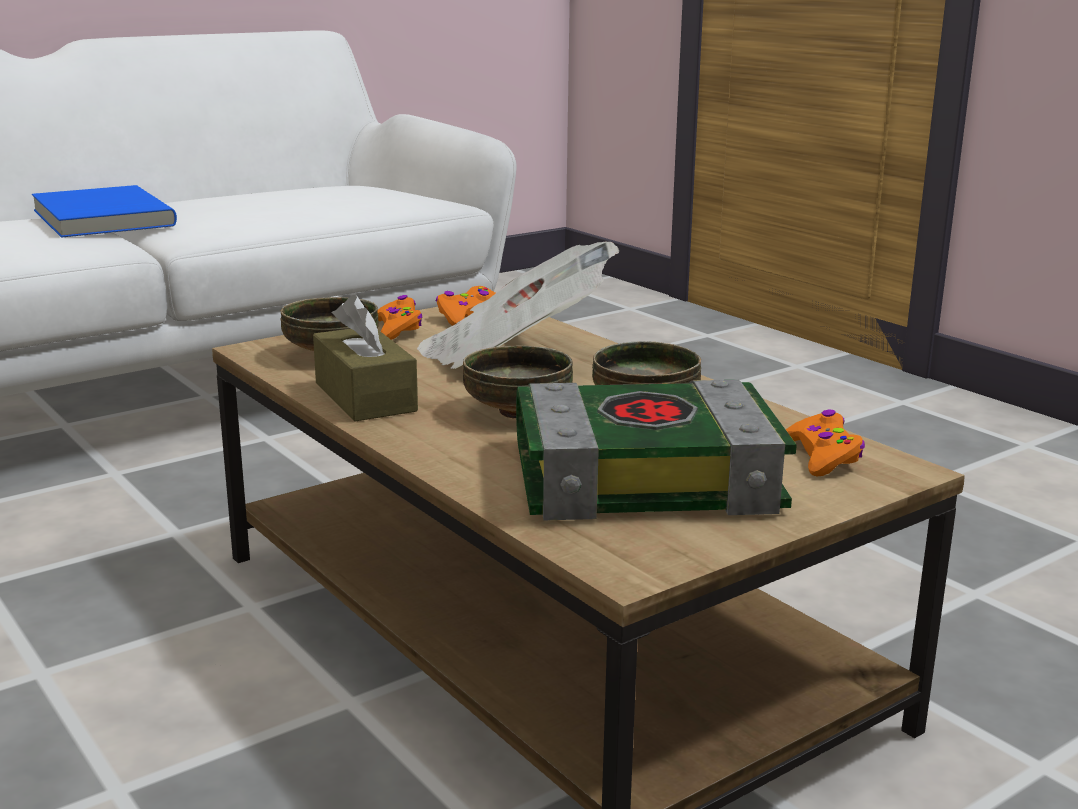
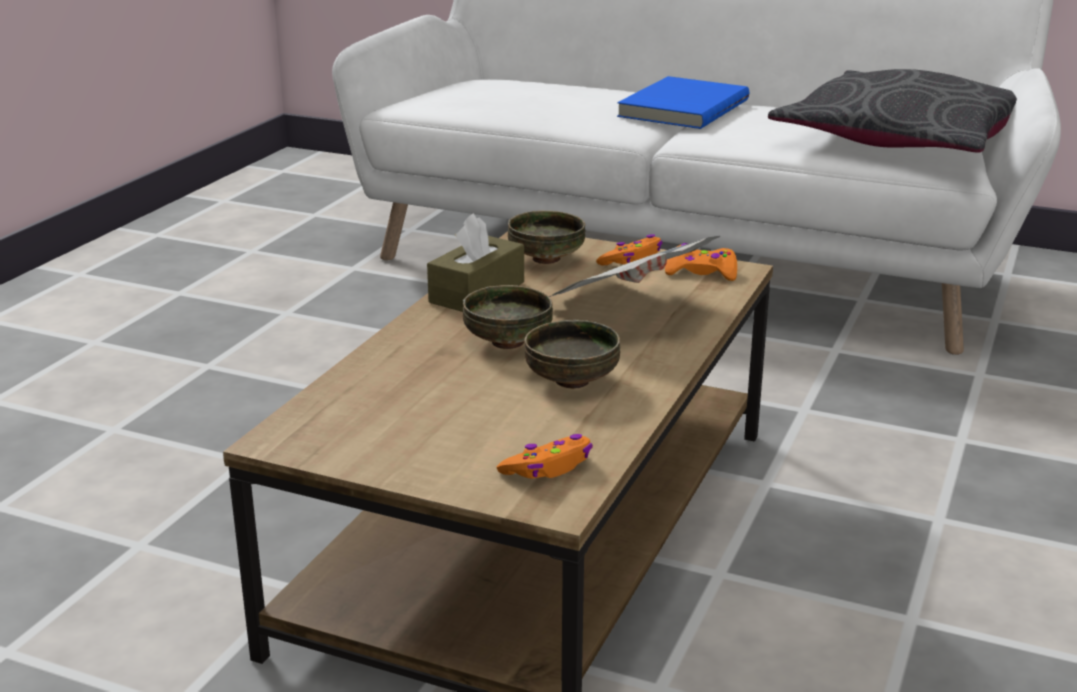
camera: 60 degrees right, 5 degrees up
book [516,380,797,520] -> none
none -> grey pillow [768,69,1017,153]

